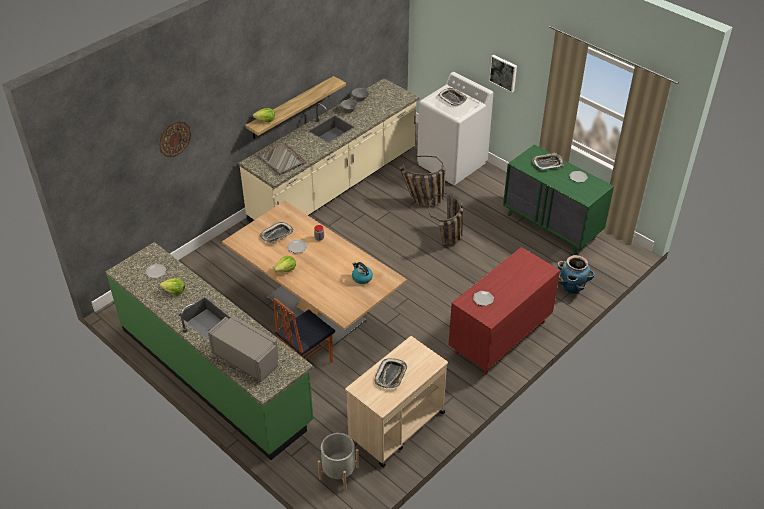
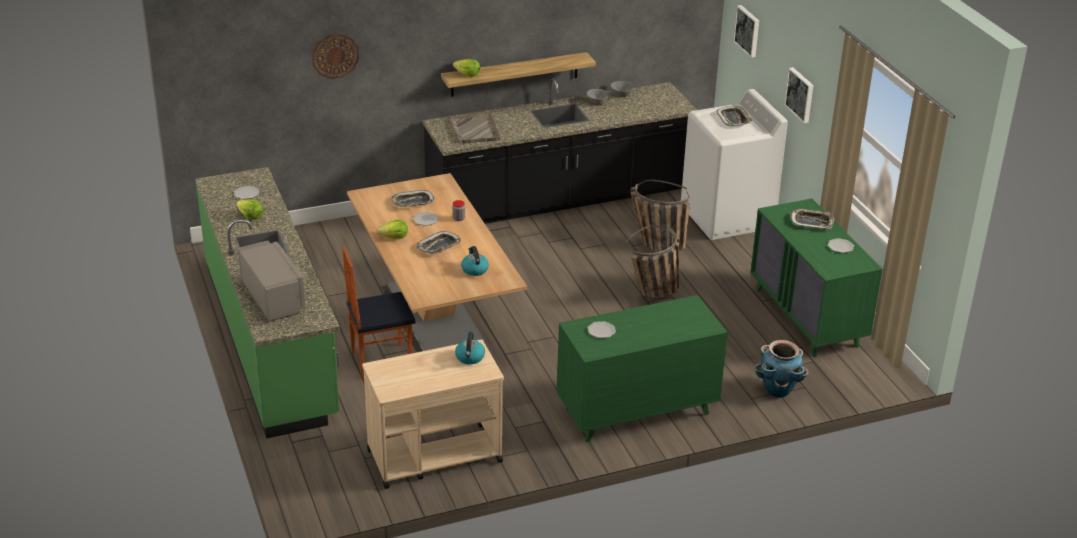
camera: 25 degrees right, 10 degrees down
beige counter [239,79,419,223] -> black counter [423,78,697,224]
grey planter [318,433,359,490] -> none
tray [374,358,407,388] -> tray moved to [416,231,461,254]
red dresser [448,247,560,375] -> green dresser [557,295,728,442]
none -> kettle [455,332,485,364]
none -> picture [733,5,759,58]

